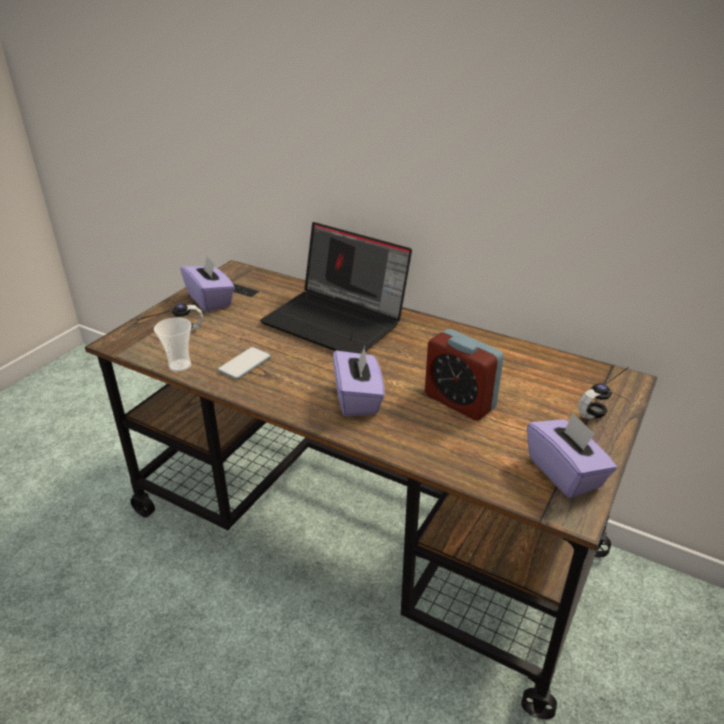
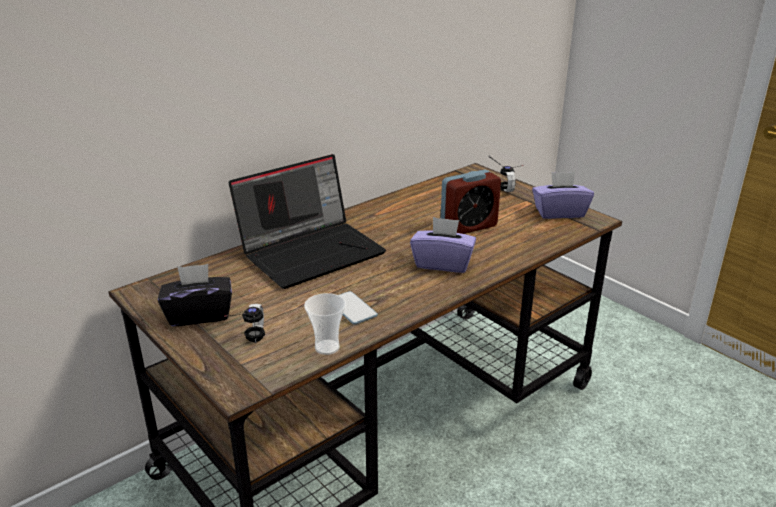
camera: 70 degrees left, 5 degrees down
purple tissue box [181,256,235,312] -> black tissue box [158,264,232,327]

